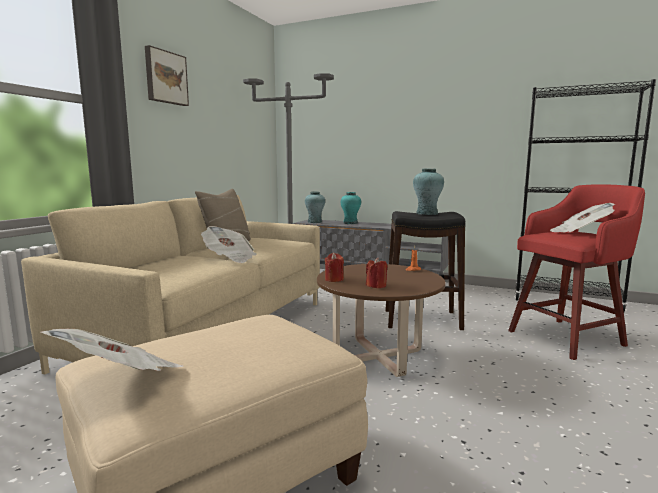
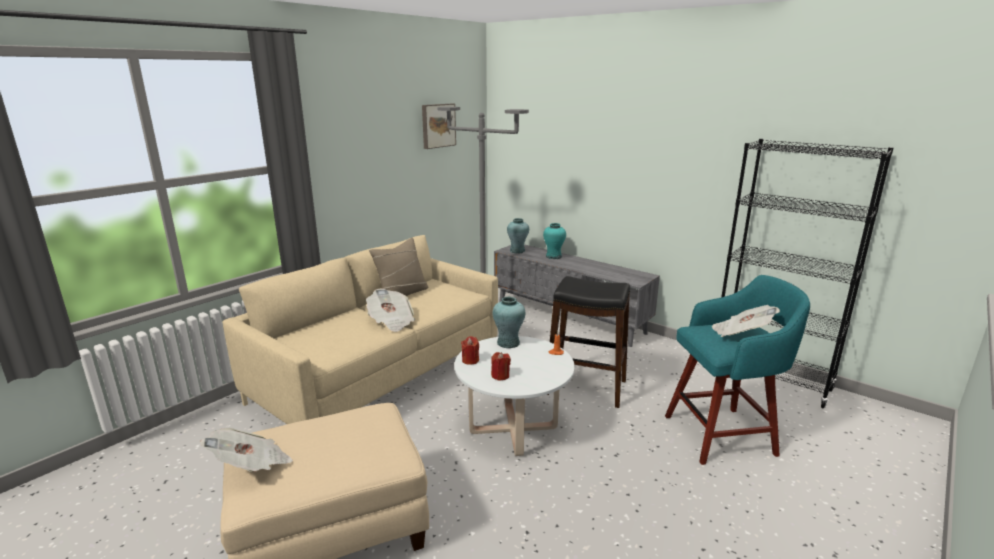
camera: 15 degrees right, 10 degrees up
picture [145,45,189,106] -> picture moved to [422,103,456,149]
brown coffee table [317,264,446,377] -> white coffee table [455,336,575,456]
turquoise vase [413,168,444,215] -> turquoise vase moved to [493,297,525,348]
red stool [508,185,645,360] -> turquoise stool [665,275,810,465]

